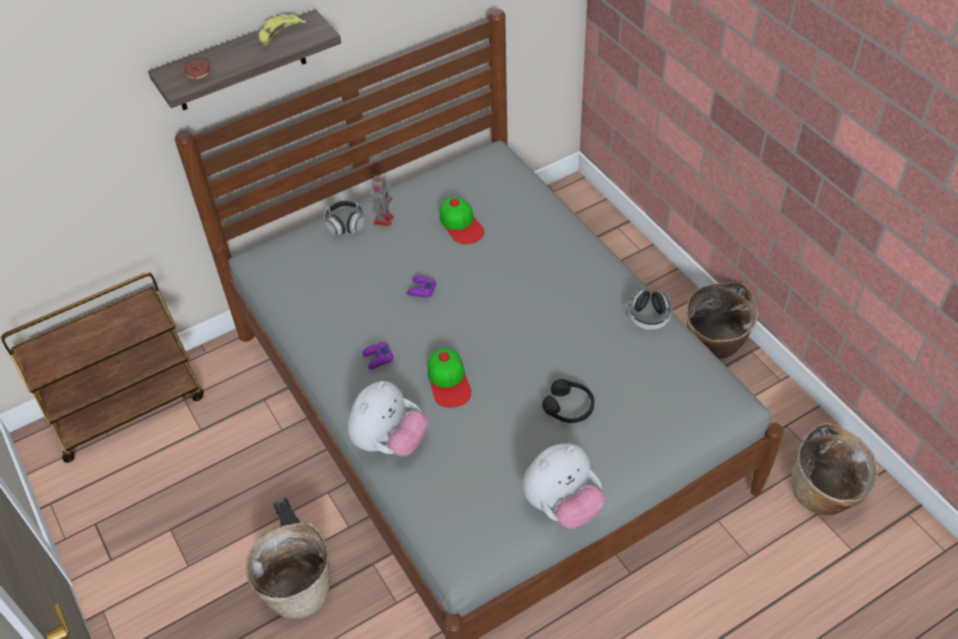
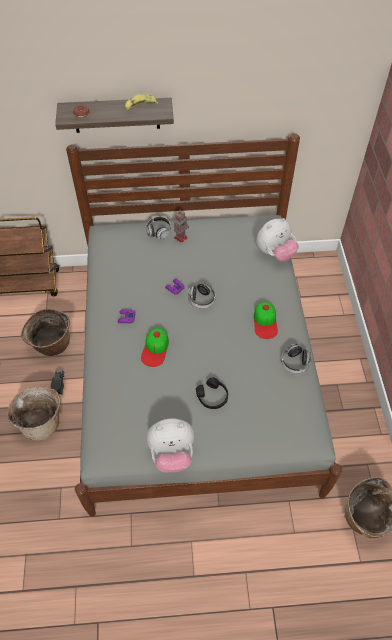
camera: 25 degrees right, 5 degrees up
plush toy [347,381,428,456] -> plush toy moved to [256,218,299,262]
cap [440,197,485,245] -> cap moved to [254,302,278,339]
basket [686,283,758,359] -> basket moved to [21,309,70,356]
none -> headphones [188,282,215,308]

